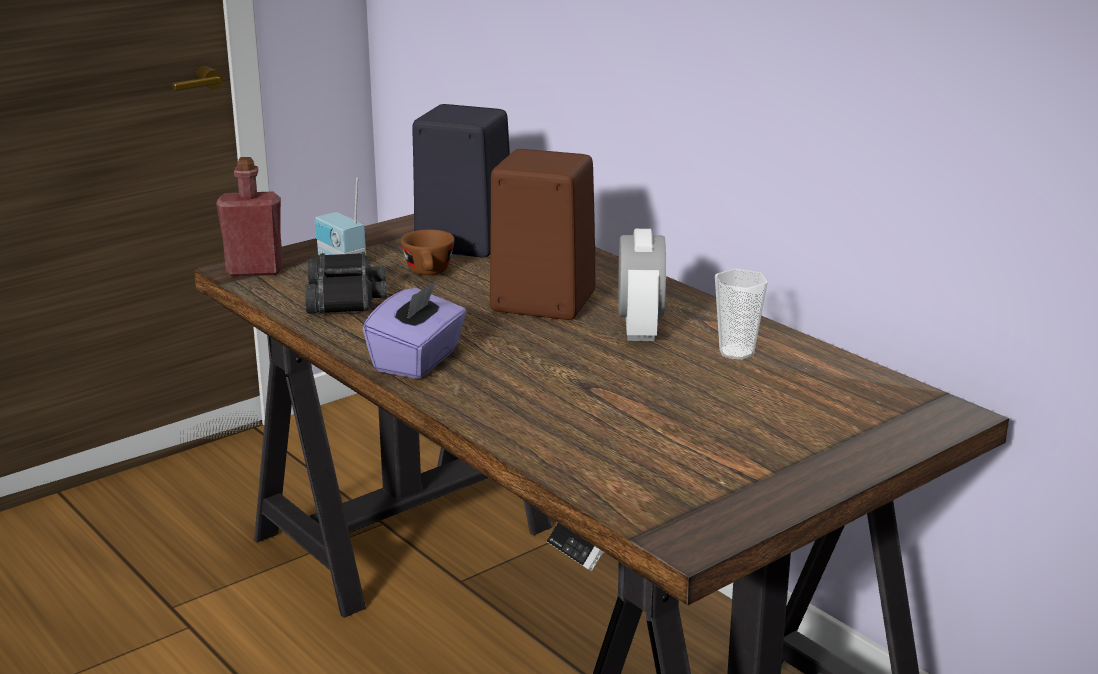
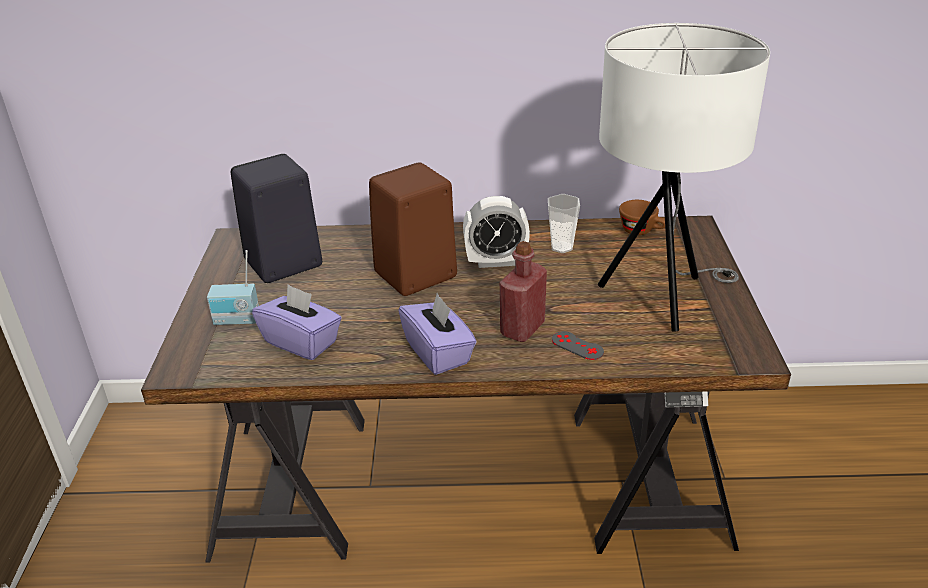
camera: 50 degrees left, 10 degrees up
red bottle [216,157,283,277] -> red bottle moved to [500,241,547,342]
black binoculars [305,252,387,314] -> purple tissue box [252,284,342,360]
brown cup [401,230,455,275] -> brown cup moved to [619,200,665,235]
alarm clock [618,229,666,341] -> alarm clock turned 135 degrees clockwise [463,196,530,268]
none -> grey game controller [552,331,604,360]
none -> white table lamp [598,23,770,332]

